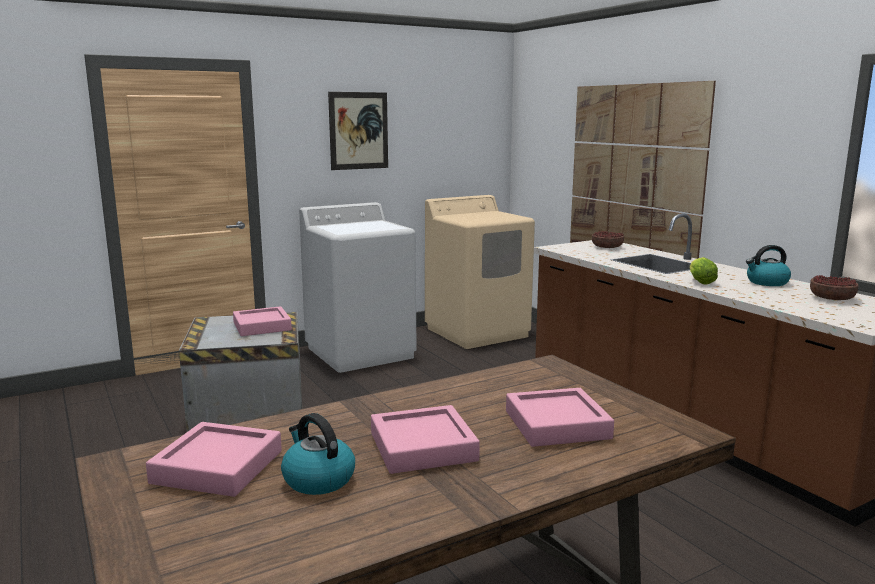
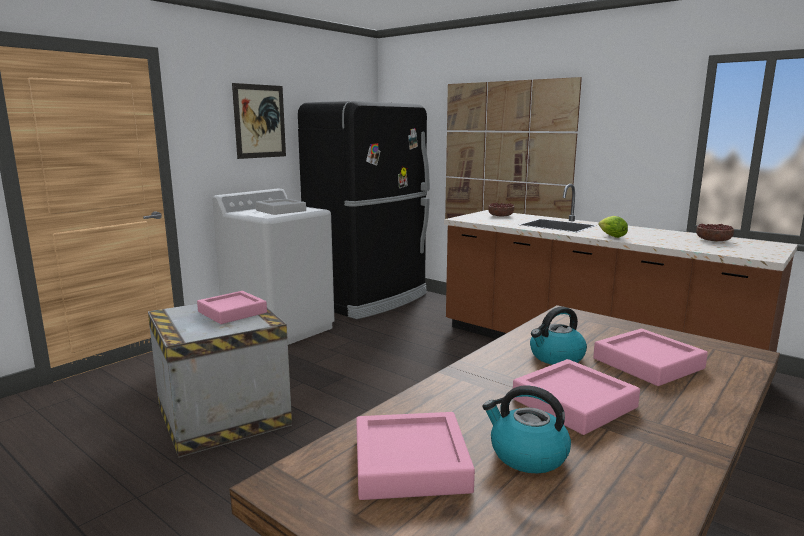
camera: 20 degrees left, 0 degrees up
beige washing machine [425,195,535,349] -> black fridge [298,101,430,319]
kettle [746,245,791,286] -> kettle moved to [530,307,587,365]
none -> grey tray [255,199,306,215]

